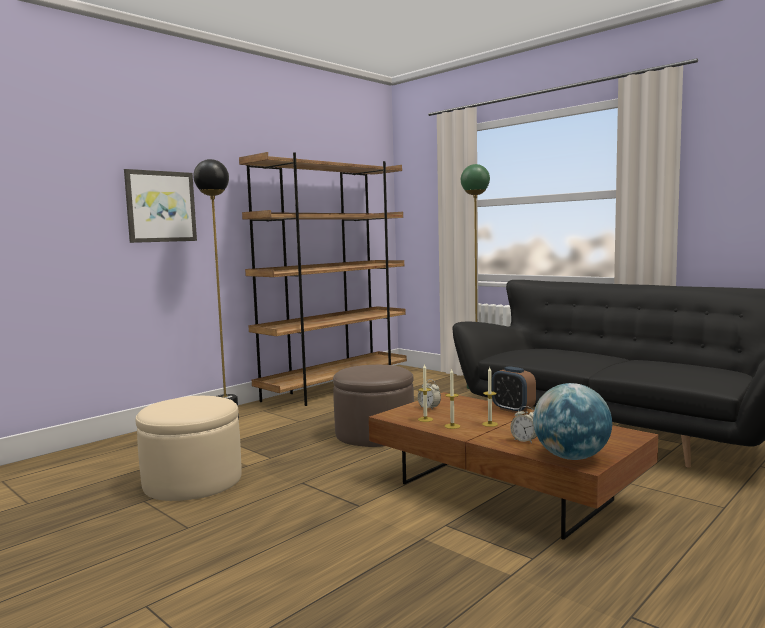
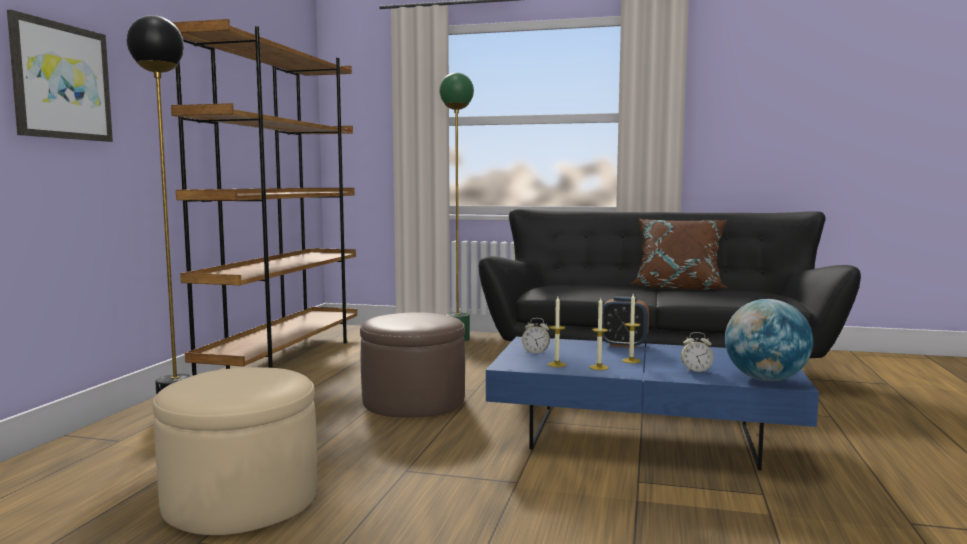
camera: 30 degrees left, 0 degrees up
brown coffee table [369,392,658,540] -> blue coffee table [486,337,819,470]
none -> brown pillow [629,219,728,290]

